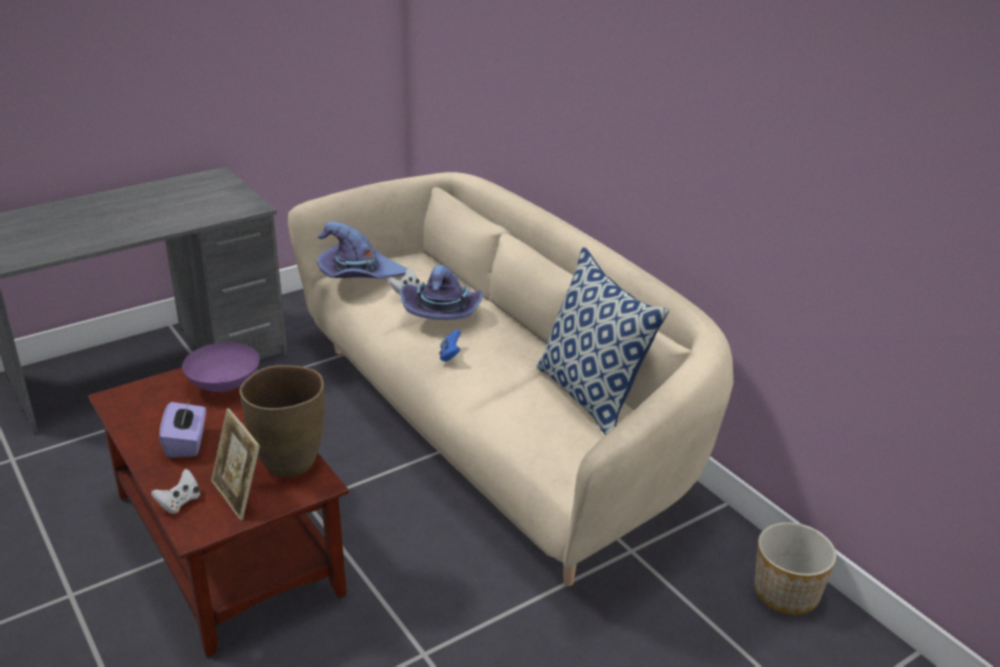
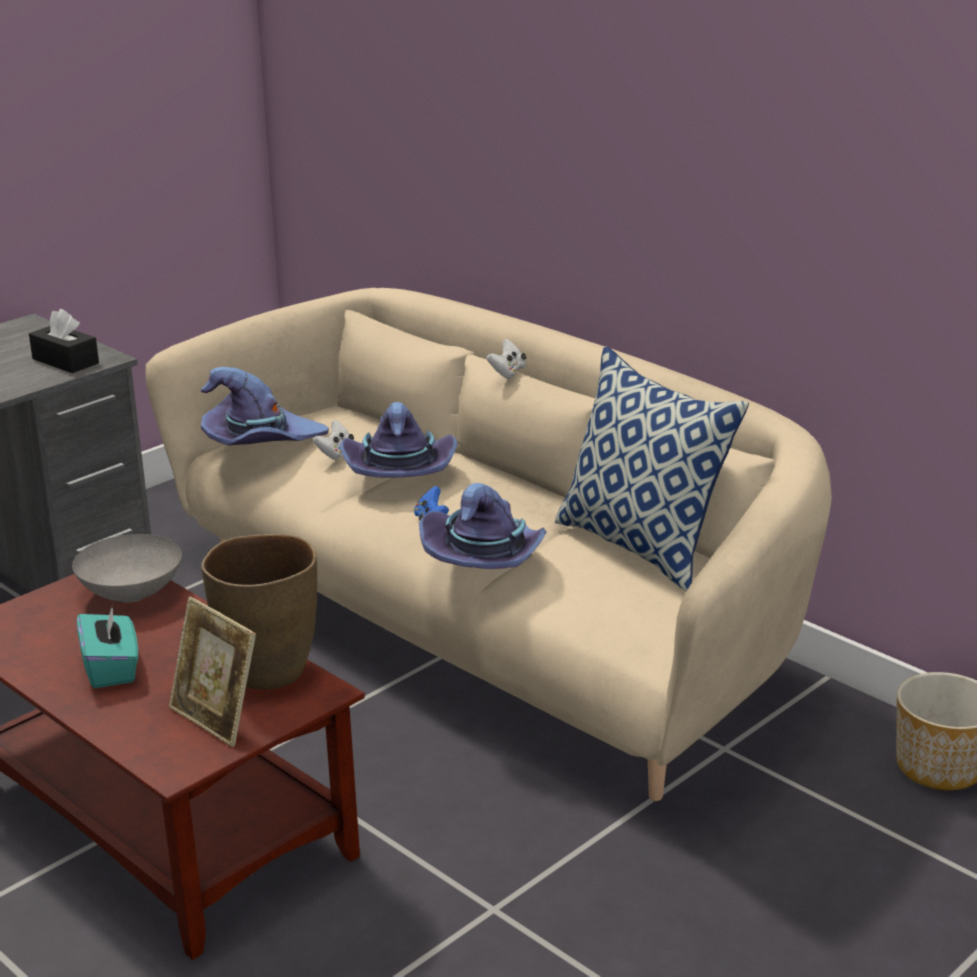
camera: 10 degrees left, 5 degrees down
white game controller [151,469,200,514] -> white game controller moved to [486,339,527,379]
purple tissue box [159,402,206,458] -> turquoise tissue box [77,604,138,688]
purple bowl [182,342,260,392] -> grey bowl [72,534,182,603]
none -> black tissue box [29,309,99,373]
none -> purple hat [419,483,547,569]

